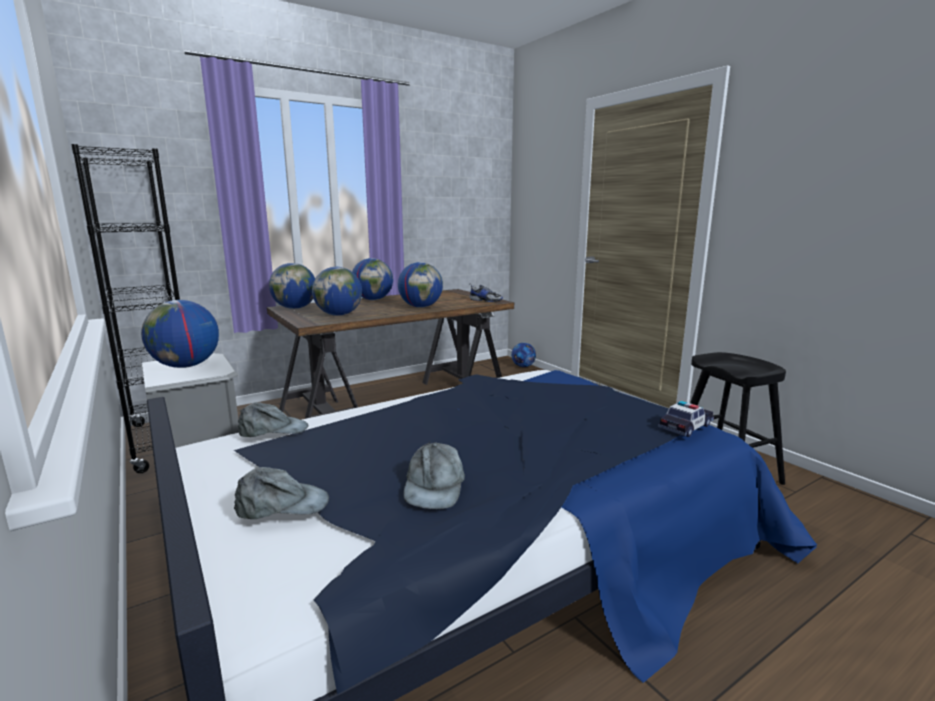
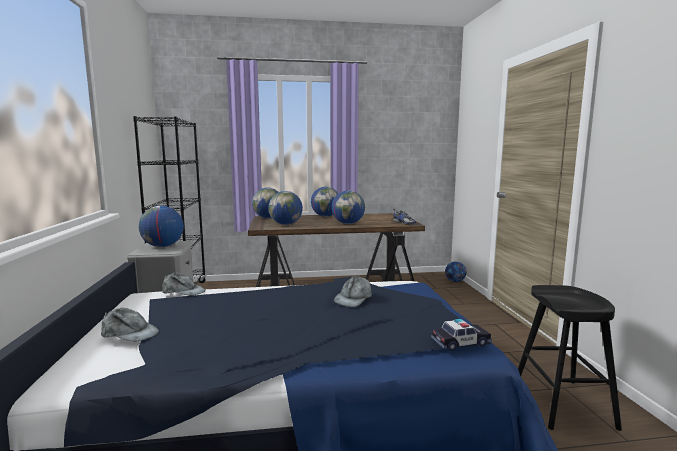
camera: 25 degrees right, 5 degrees down
grey cap [403,442,465,509] -> grey cap moved to [334,276,372,307]

